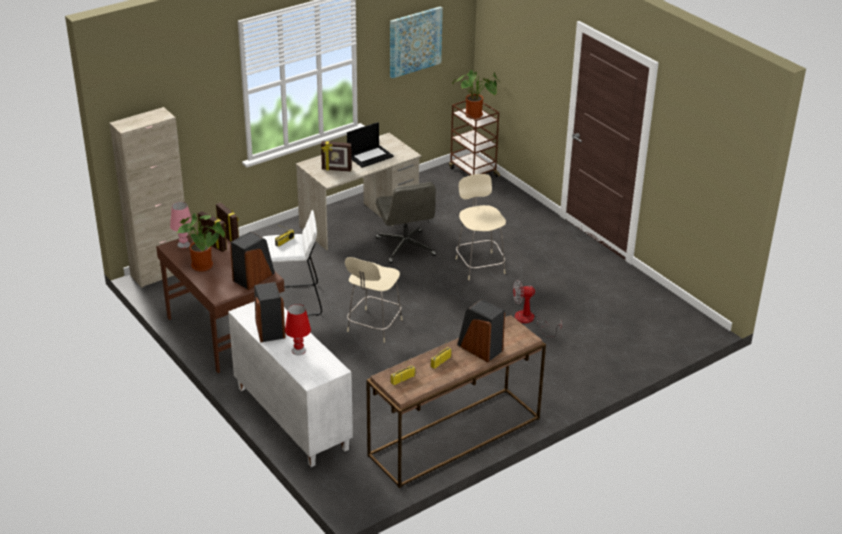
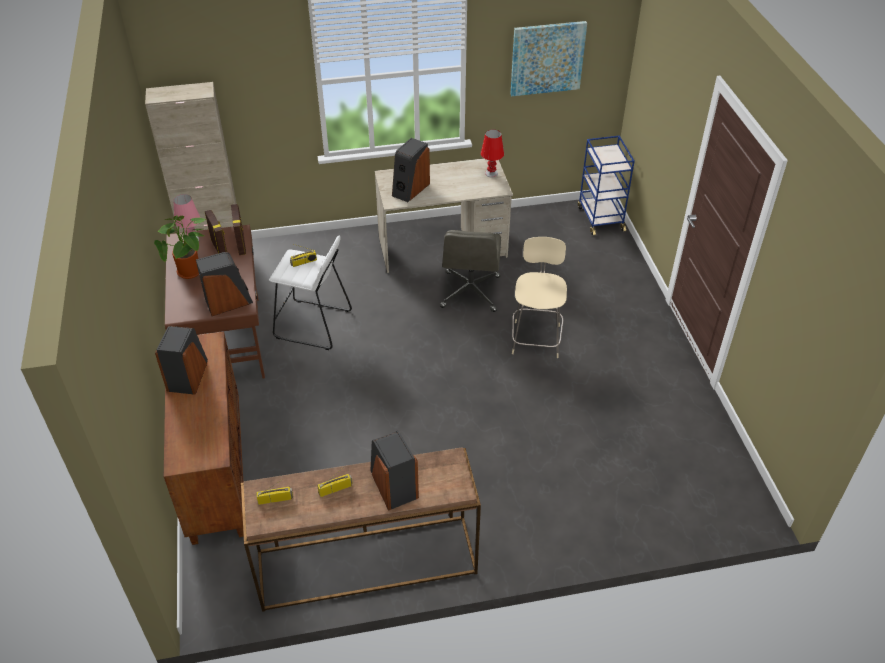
camera: 25 degrees right, 10 degrees up
white cabinet [228,301,353,467] -> brown cabinet [164,331,244,545]
red table lamp [285,304,311,355] -> red table lamp moved to [481,129,504,177]
picture frame [321,141,352,172] -> speaker [392,138,430,202]
beige chair [345,257,403,343] -> none
laptop [347,122,394,168] -> none
brown cart [449,100,500,177] -> blue cart [578,135,635,235]
potted plant [452,70,500,119] -> none
fan [513,280,562,337] -> none

